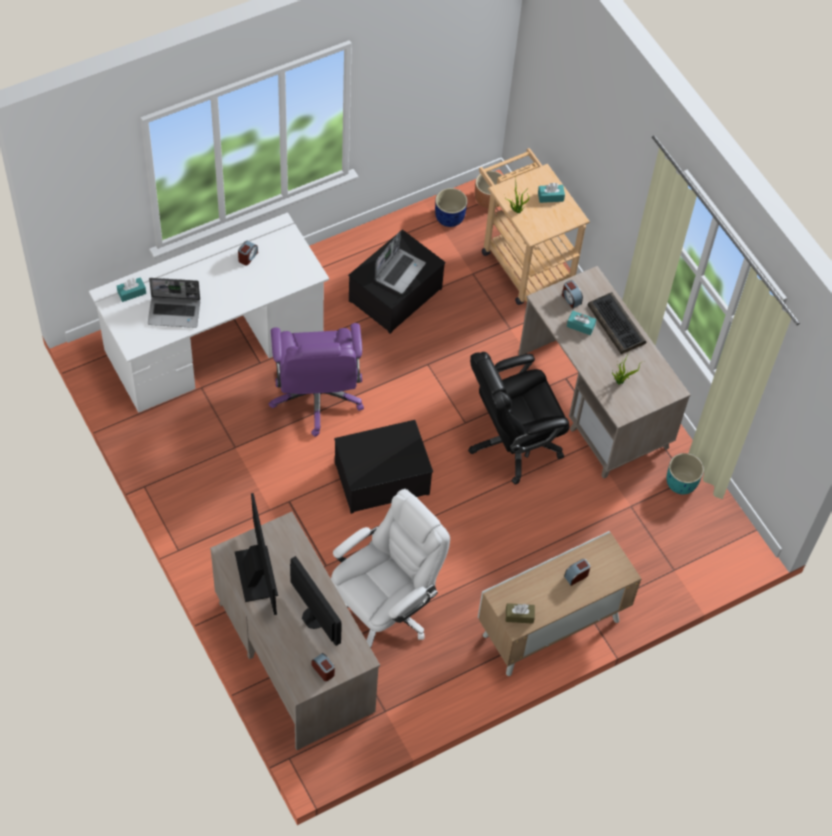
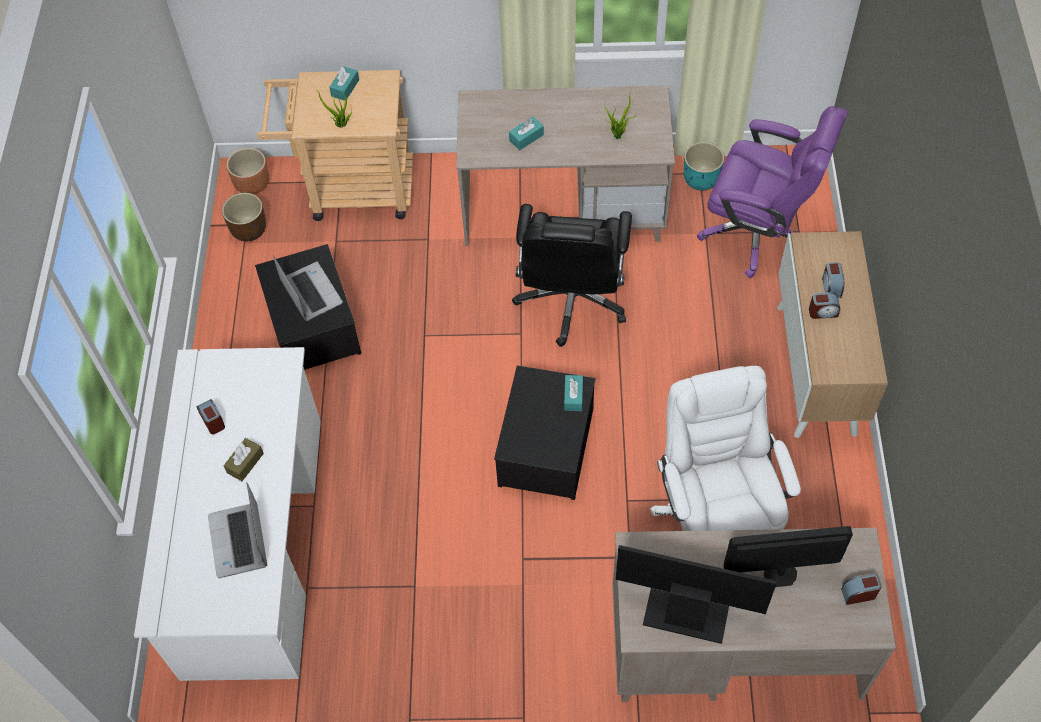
camera: 55 degrees left, 0 degrees up
turquoise tissue box [117,277,146,302] -> turquoise tissue box moved to [564,375,583,411]
laptop [148,278,200,328] -> laptop turned 135 degrees clockwise [208,483,267,578]
purple office chair [269,323,364,437] -> purple office chair moved to [697,106,848,278]
blue planter [435,188,467,227] -> brown planter [222,193,266,241]
brown tissue box [506,603,535,624] -> brown tissue box moved to [223,438,264,481]
alarm clock [562,280,583,309] -> alarm clock moved to [809,292,840,319]
keyboard [587,292,646,354] -> none

